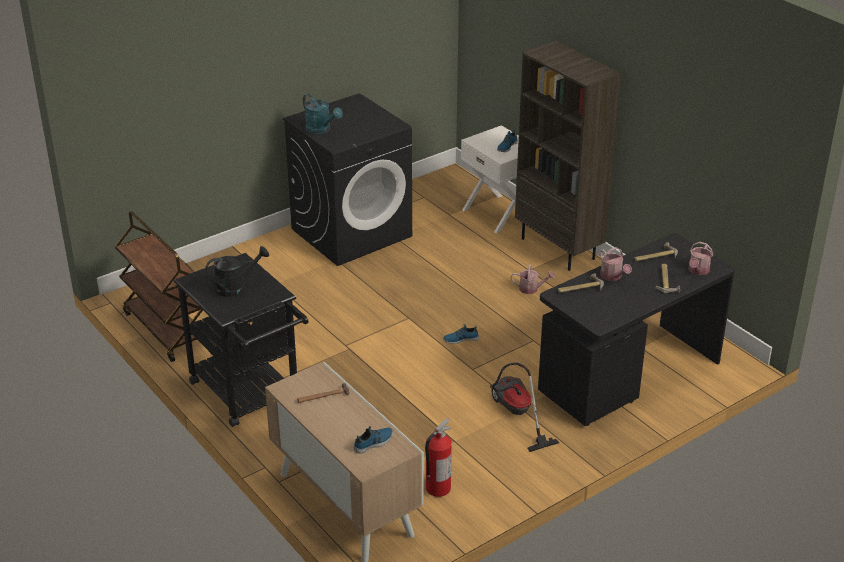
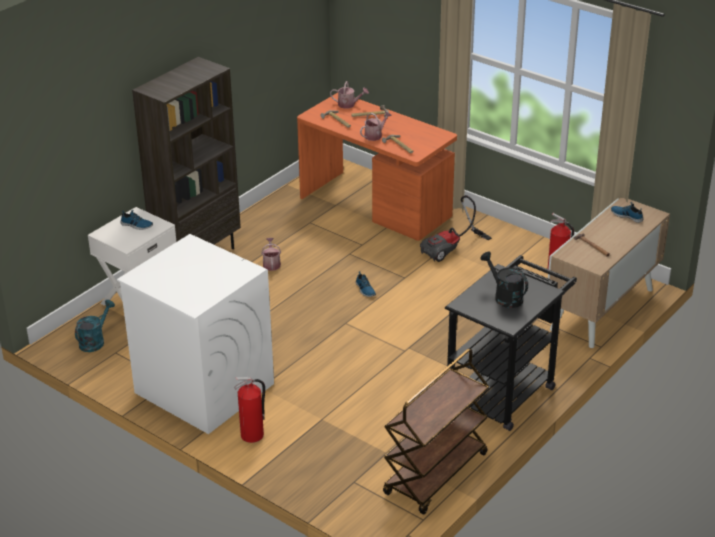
camera: 105 degrees left, 0 degrees up
black washing machine [283,93,412,266] -> white washing machine [117,234,274,434]
turquoise watering can [303,94,343,134] -> turquoise watering can moved to [75,300,115,352]
black desk [538,233,735,426] -> orange desk [297,93,457,241]
none -> fire extinguisher [234,377,265,443]

